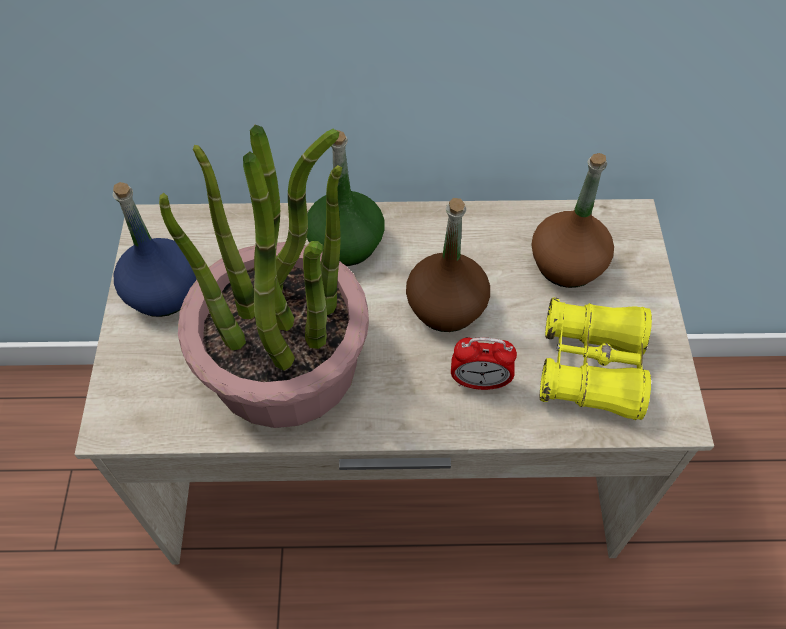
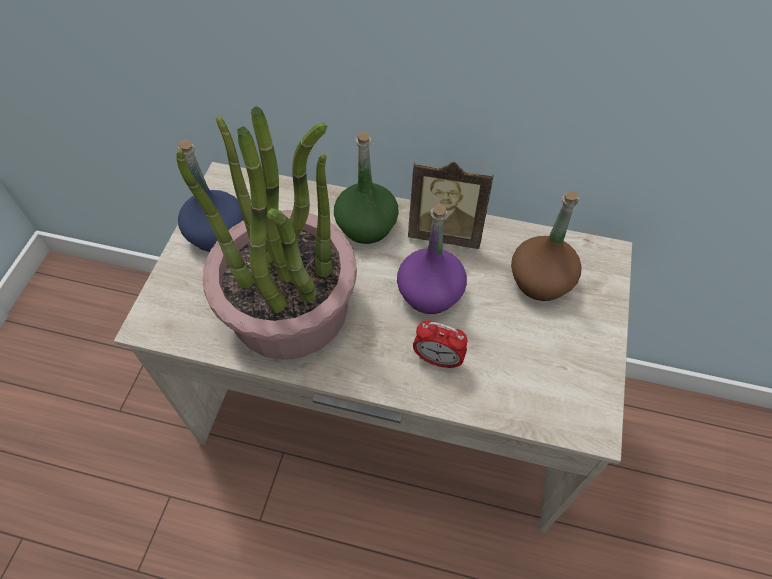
camera: 15 degrees right, 0 degrees up
brown bottle [406,198,490,332] -> purple bottle [397,203,467,314]
yellow binoculars [540,297,652,420] -> none
none -> picture frame [408,162,494,249]

